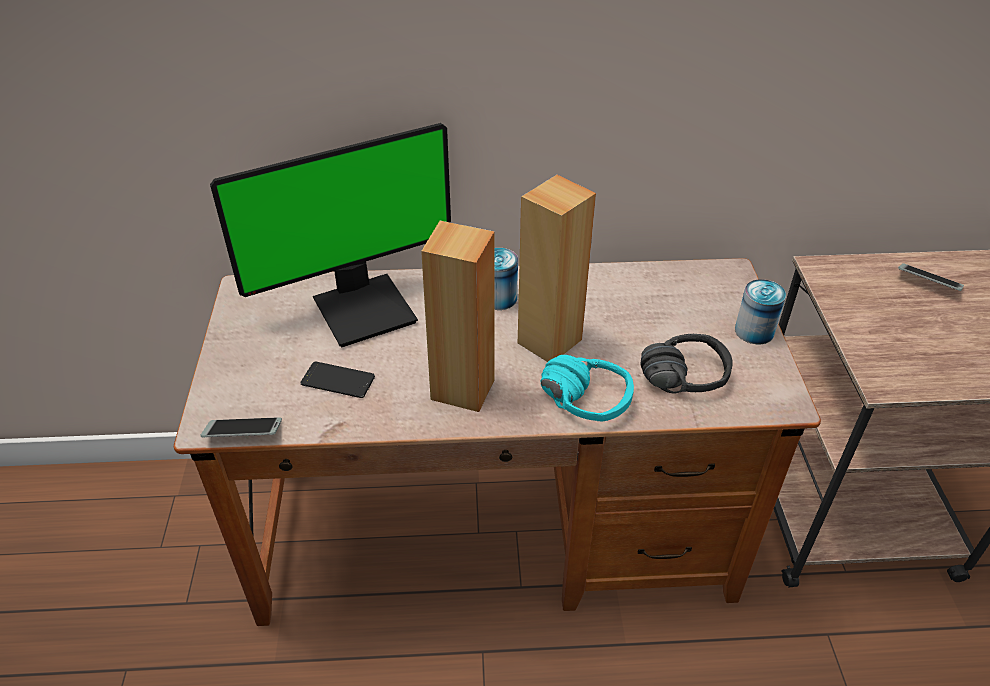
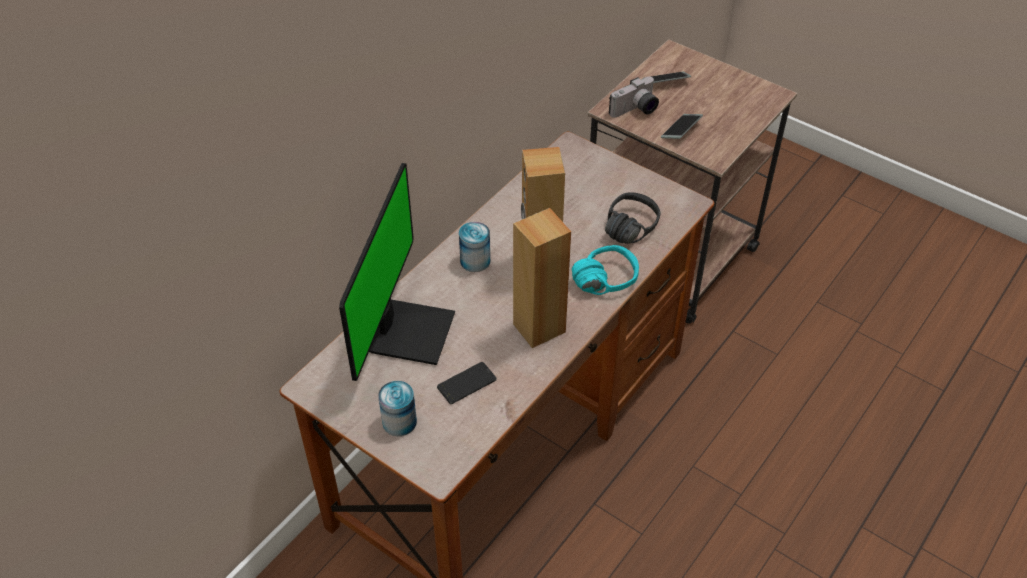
camera: 50 degrees left, 5 degrees up
phone [200,417,282,437] -> phone moved to [661,114,703,139]
can [735,279,786,344] -> can moved to [378,381,417,436]
none -> camera [609,76,659,118]

